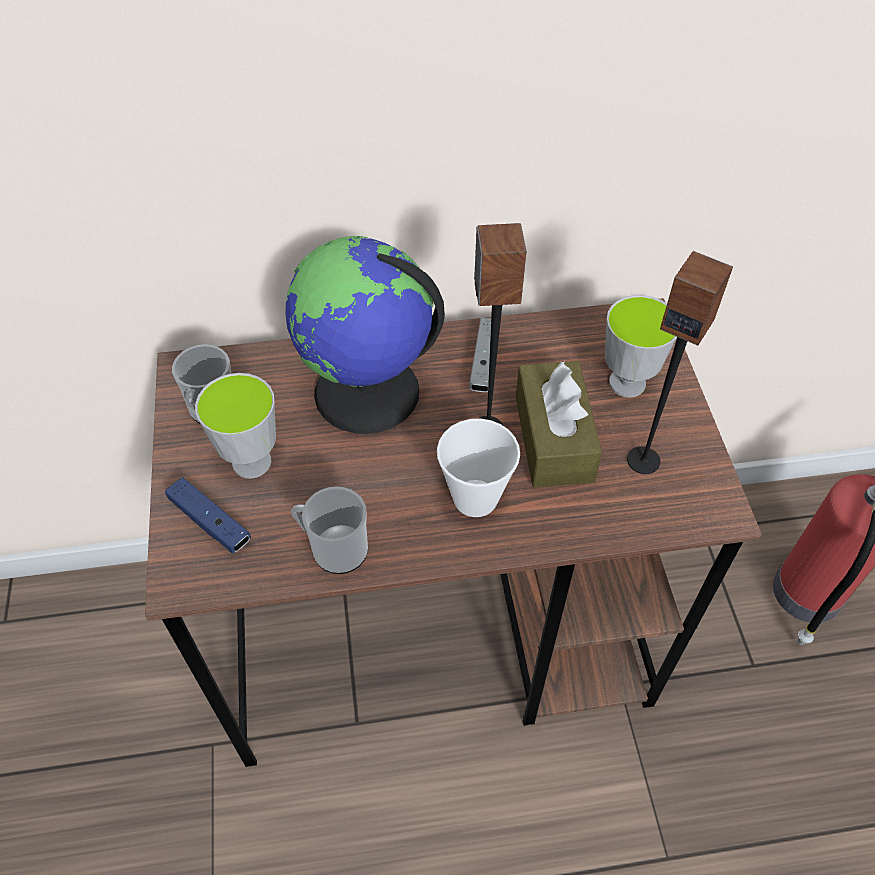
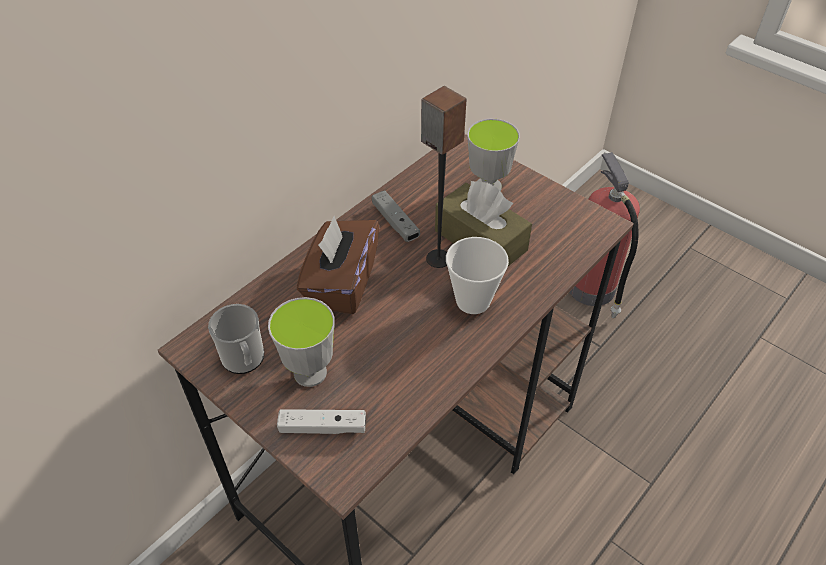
camera: 40 degrees left, 5 degrees down
blue game controller [165,477,251,554] -> white game controller [277,409,366,434]
globe [286,236,445,434] -> brown tissue box [297,216,379,314]
mug [291,486,368,574] -> none
speaker [627,251,733,474] -> none

